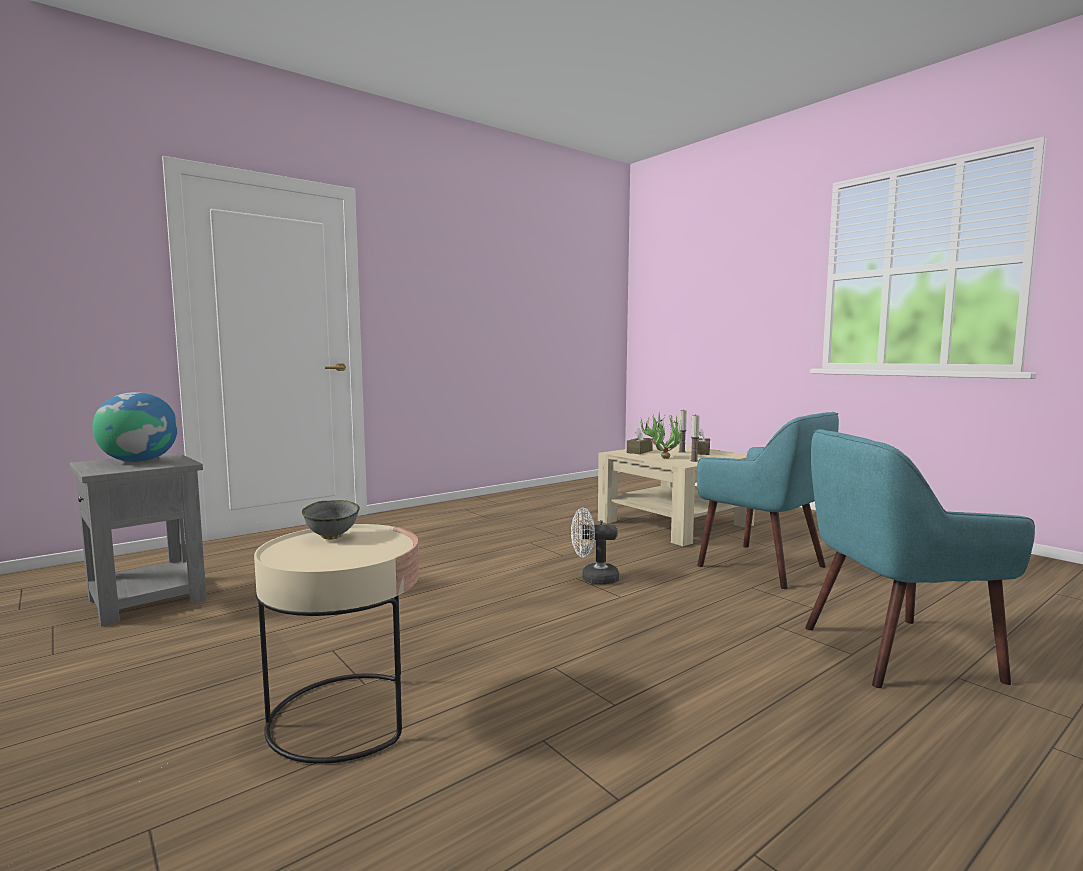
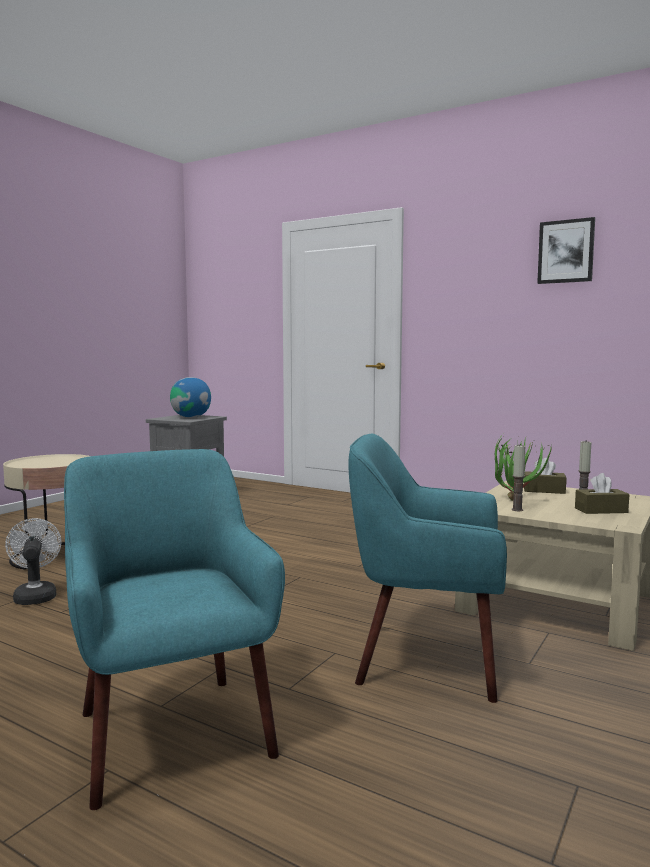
camera: 70 degrees right, 0 degrees up
grey bowl [302,500,360,540] -> none
white fan [571,508,619,584] -> white fan moved to [5,518,62,605]
turquoise armchair [697,412,839,589] -> turquoise armchair turned 75 degrees clockwise [349,434,507,703]
none -> picture [537,217,595,284]

